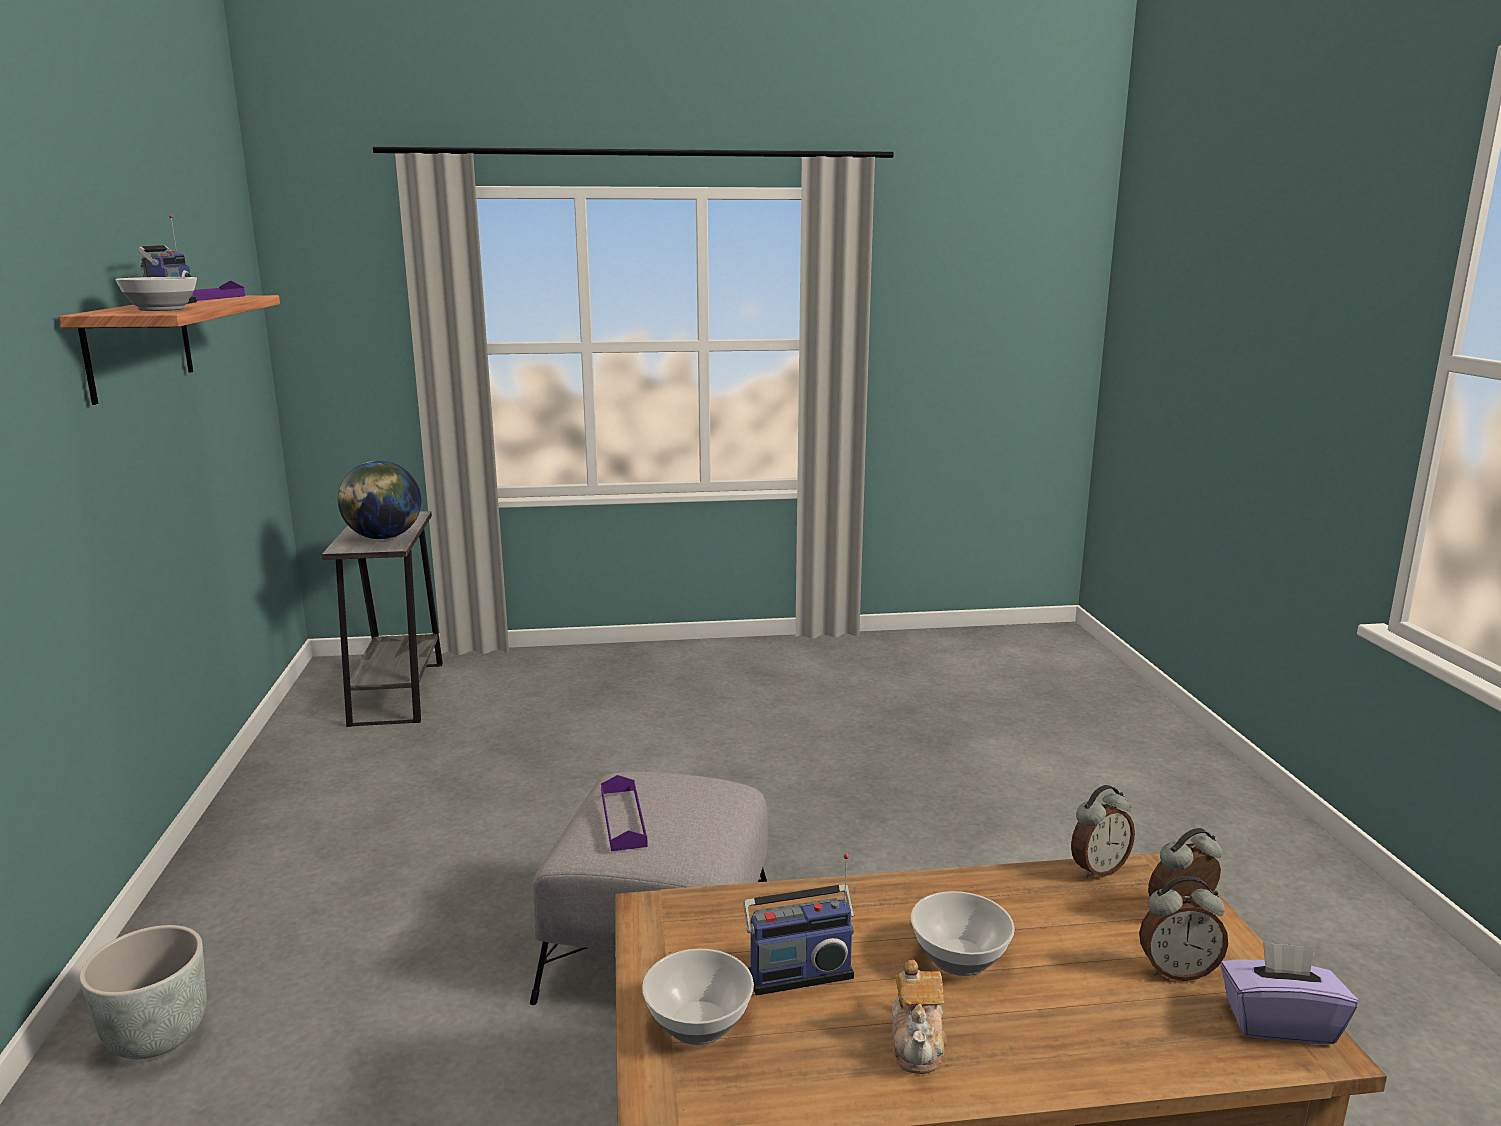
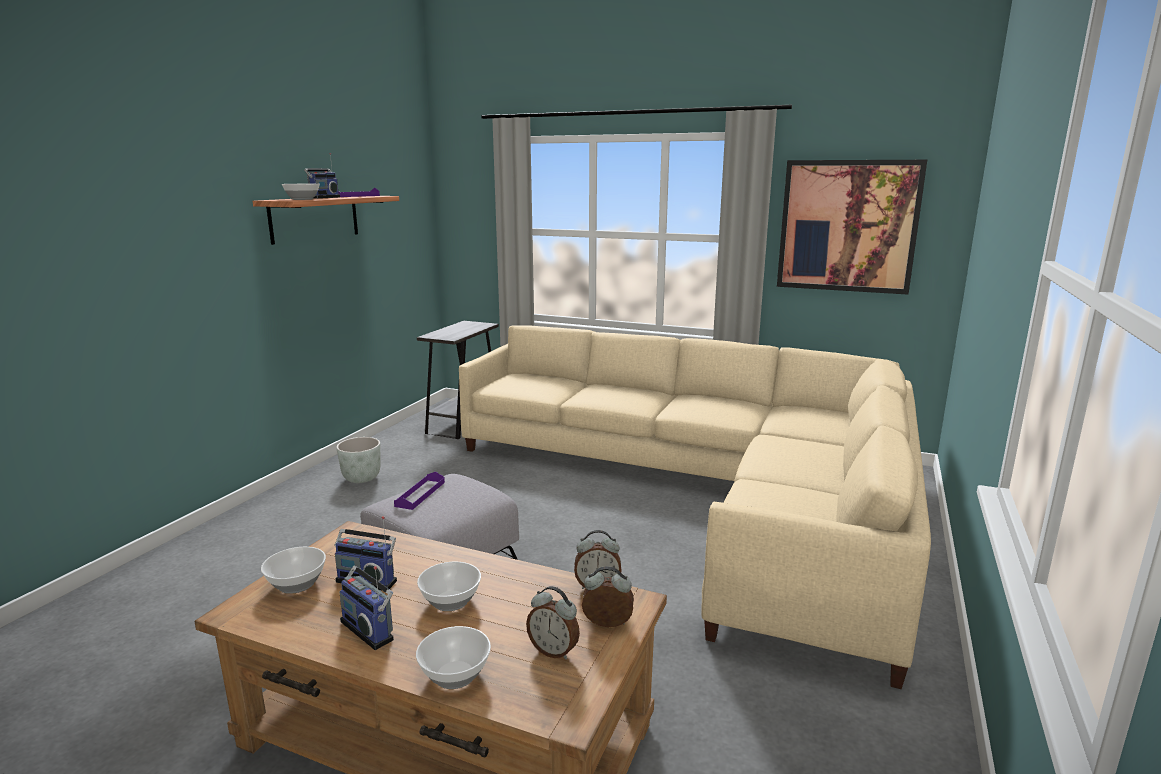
camera: 30 degrees right, 0 degrees up
grey planter [79,925,207,1059] -> grey planter moved to [336,437,381,483]
globe [338,461,421,539] -> none
teapot [892,960,947,1074] -> radio [339,566,394,650]
purple tissue box [1221,941,1358,1044] -> none
none -> bowl [416,626,491,689]
none -> beige sofa [459,325,931,689]
none -> picture [777,160,927,295]

